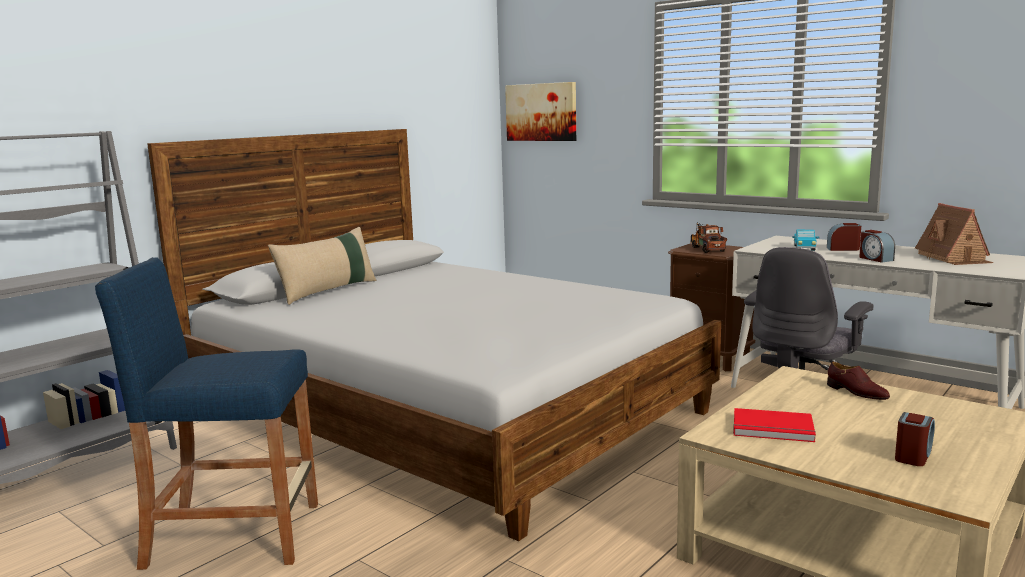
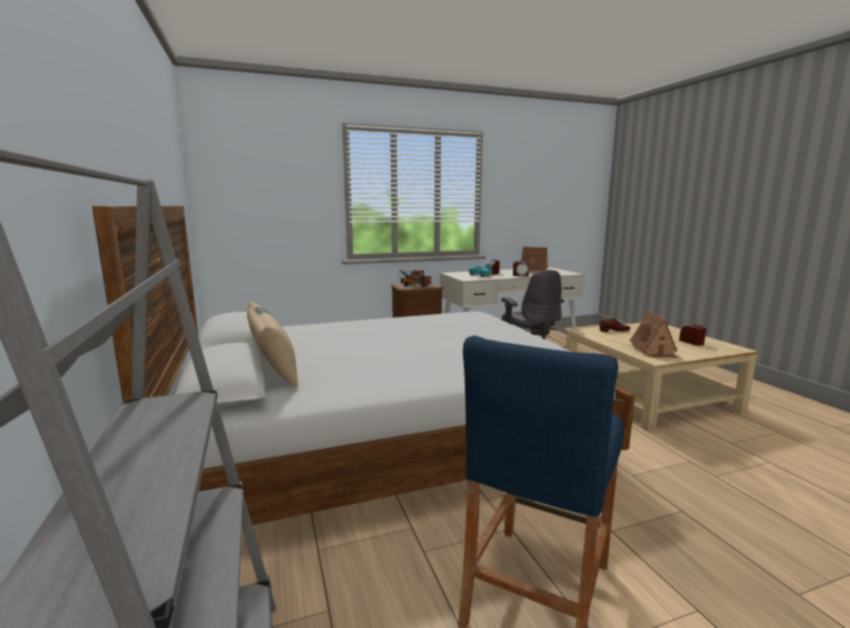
camera: 60 degrees left, 0 degrees up
picture [505,82,576,141] -> none
red book [733,408,816,442] -> toy house [630,311,678,358]

